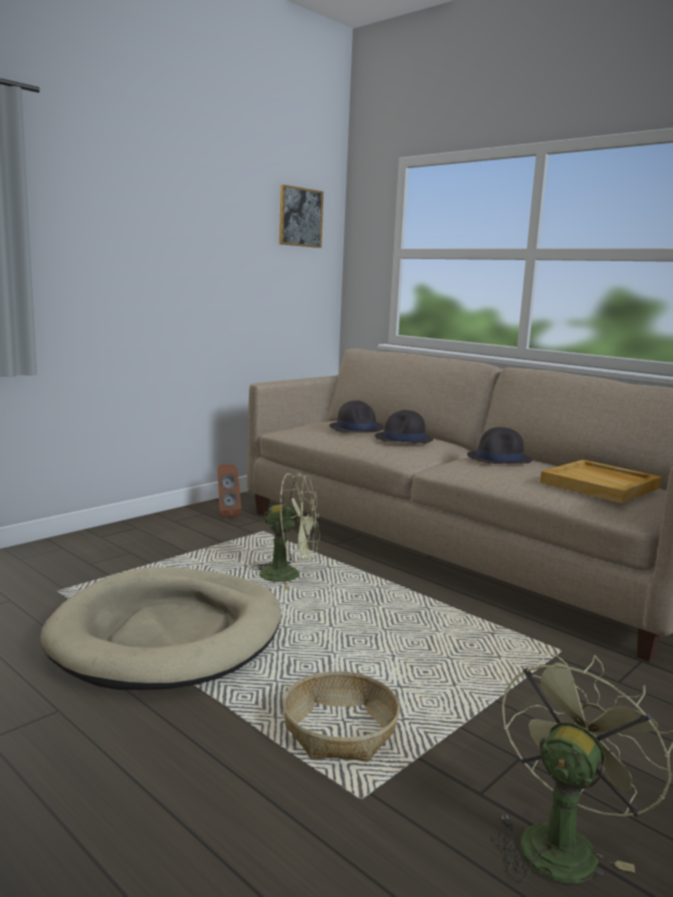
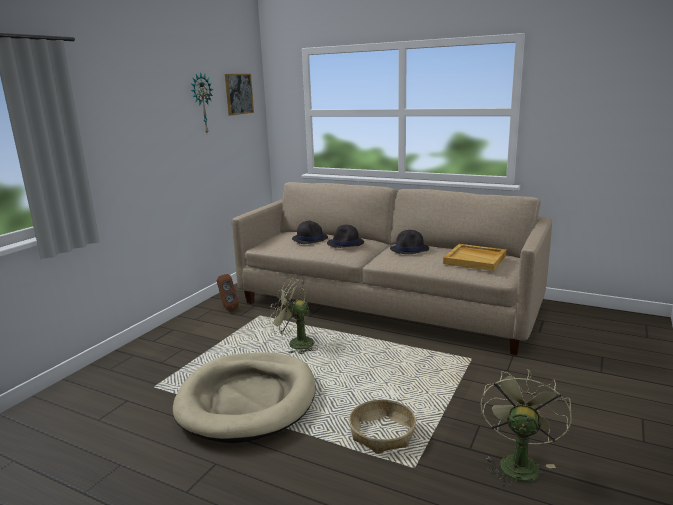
camera: 15 degrees left, 5 degrees up
green fan [251,473,320,590] -> green fan turned 150 degrees counterclockwise [269,278,318,354]
none -> wall clock [191,72,213,133]

